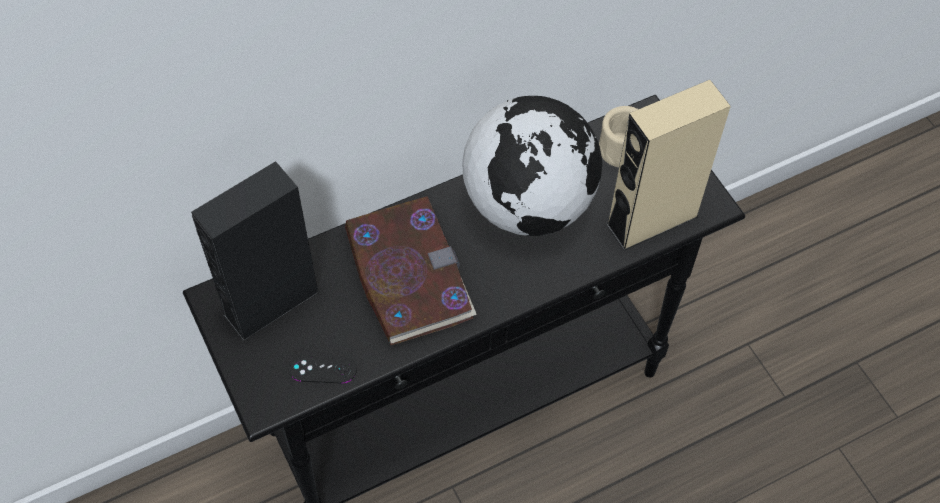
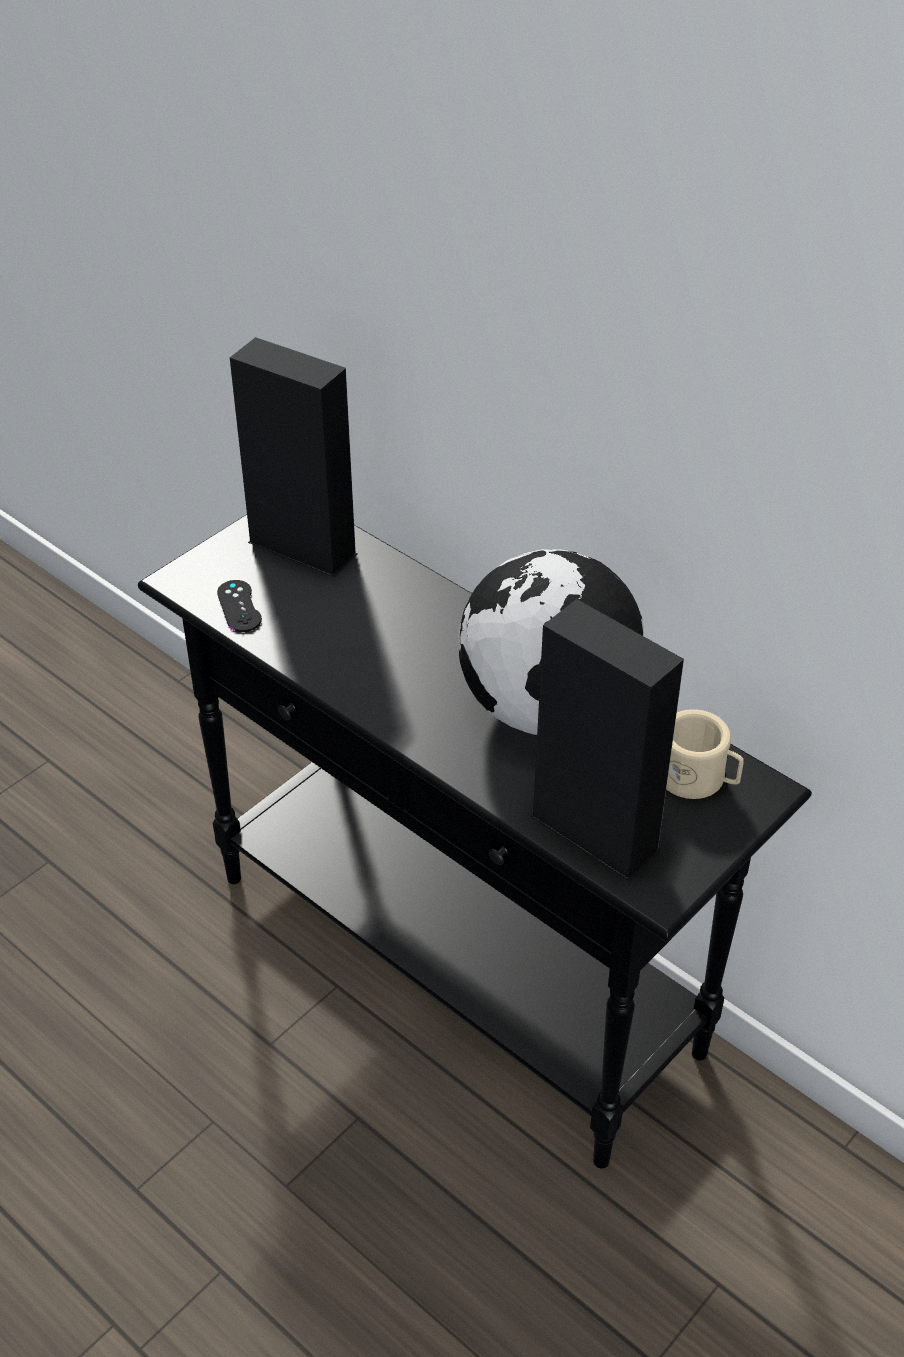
camera: 70 degrees right, 15 degrees down
book [345,196,477,345] -> none
beige speaker [606,80,731,251] -> black speaker [531,599,684,881]

